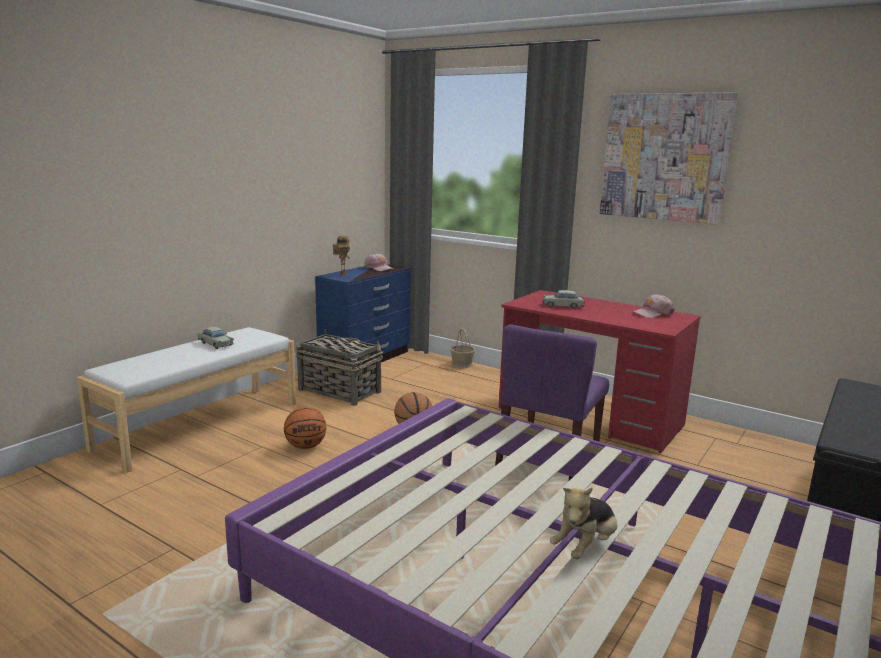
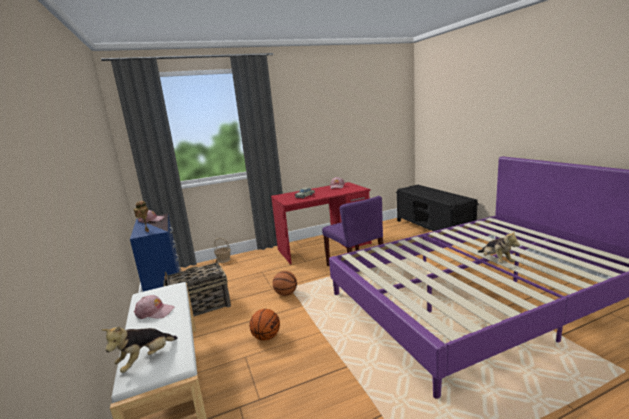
camera: 55 degrees left, 0 degrees up
beige toy car [198,327,234,349] -> pink cap [134,295,174,319]
picture [600,92,738,224] -> none
none -> plush toy [102,326,178,373]

